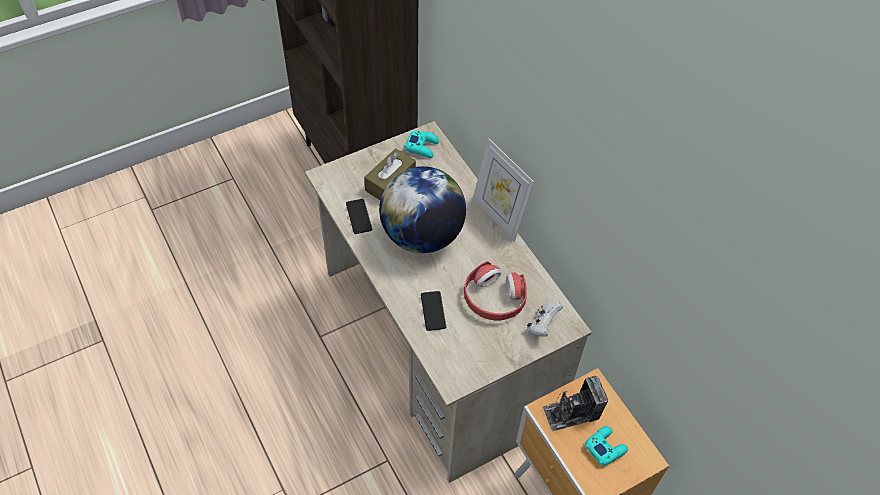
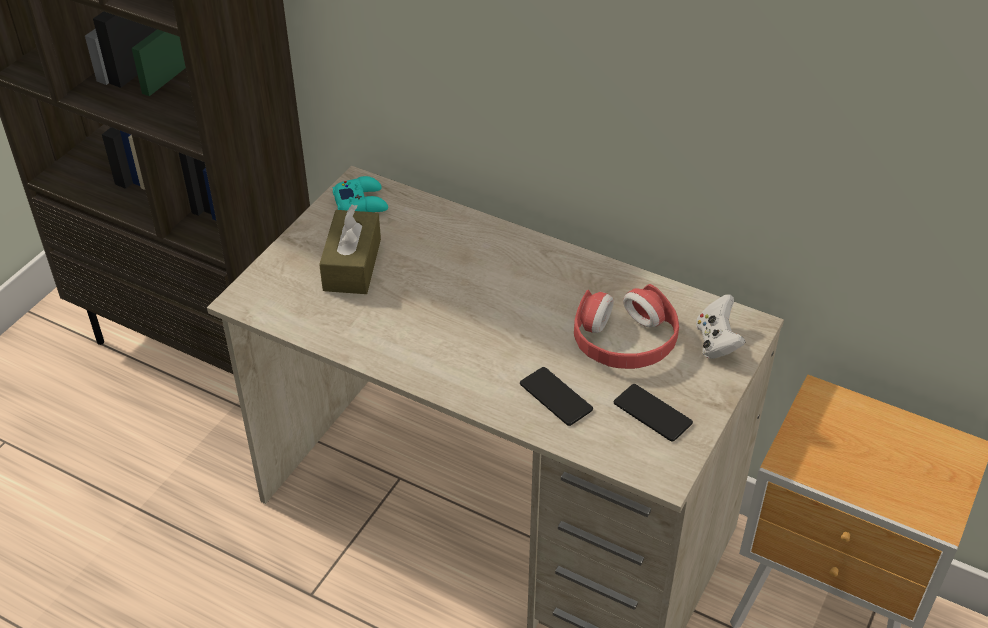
camera: 30 degrees left, 10 degrees down
phone [346,199,372,234] -> phone moved to [614,384,693,442]
globe [379,166,466,253] -> none
picture frame [473,139,534,242] -> none
camera [542,376,608,431] -> none
turquoise game controller [585,426,628,466] -> none

